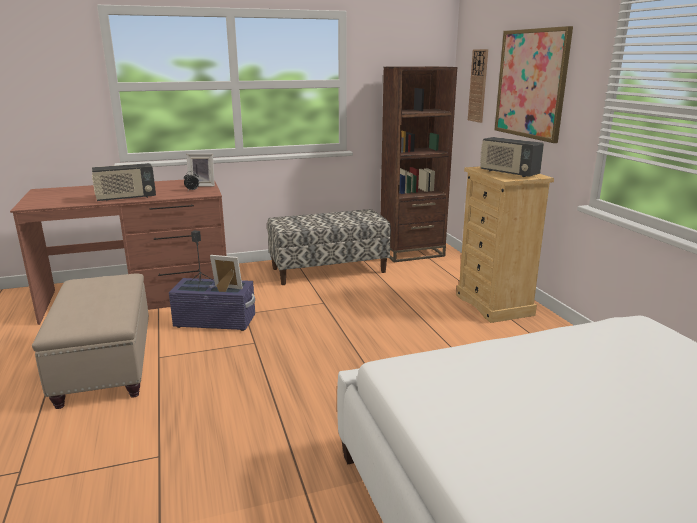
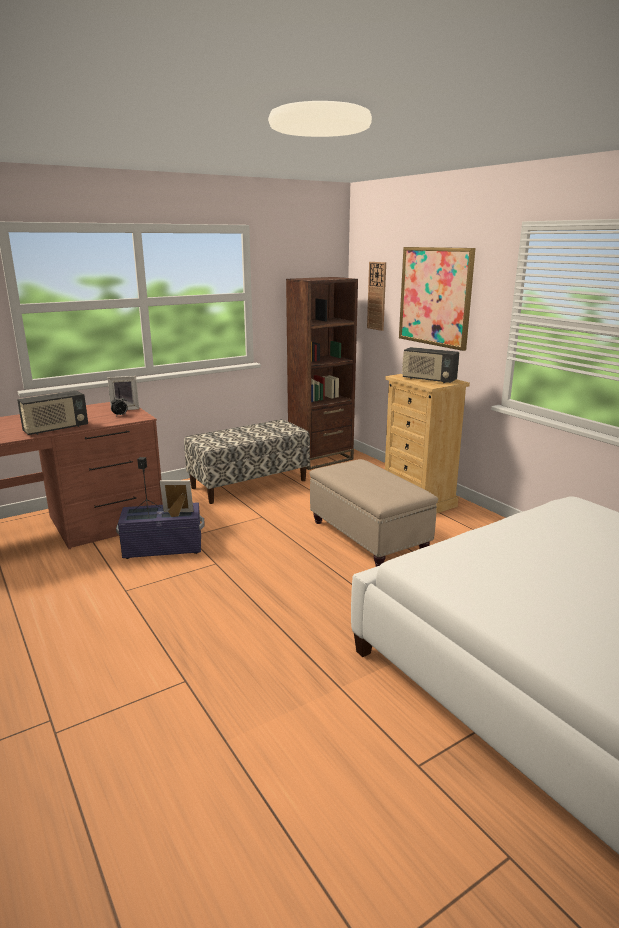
camera: 15 degrees left, 0 degrees up
beige ottoman [32,273,149,409] -> beige ottoman moved to [309,459,438,567]

